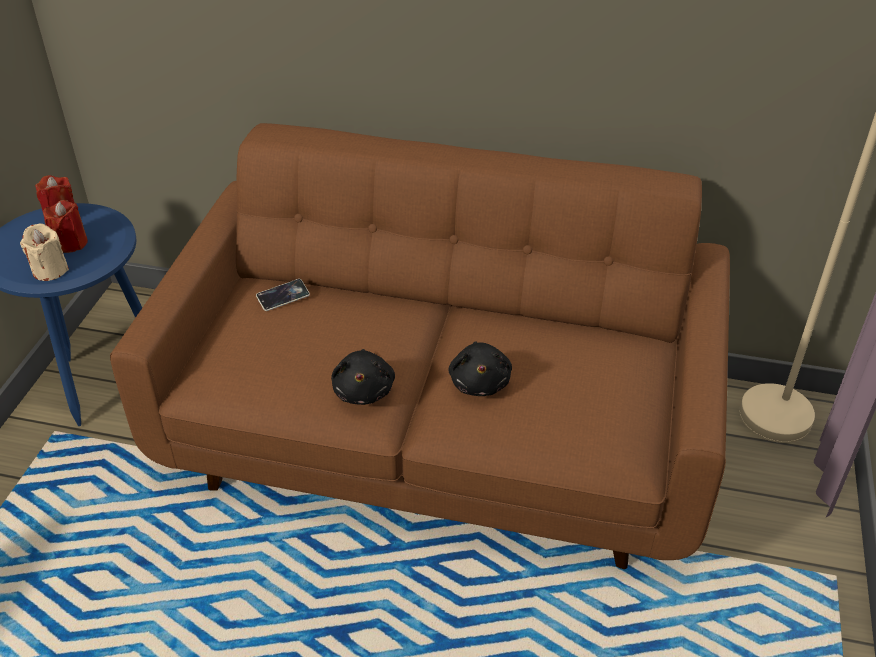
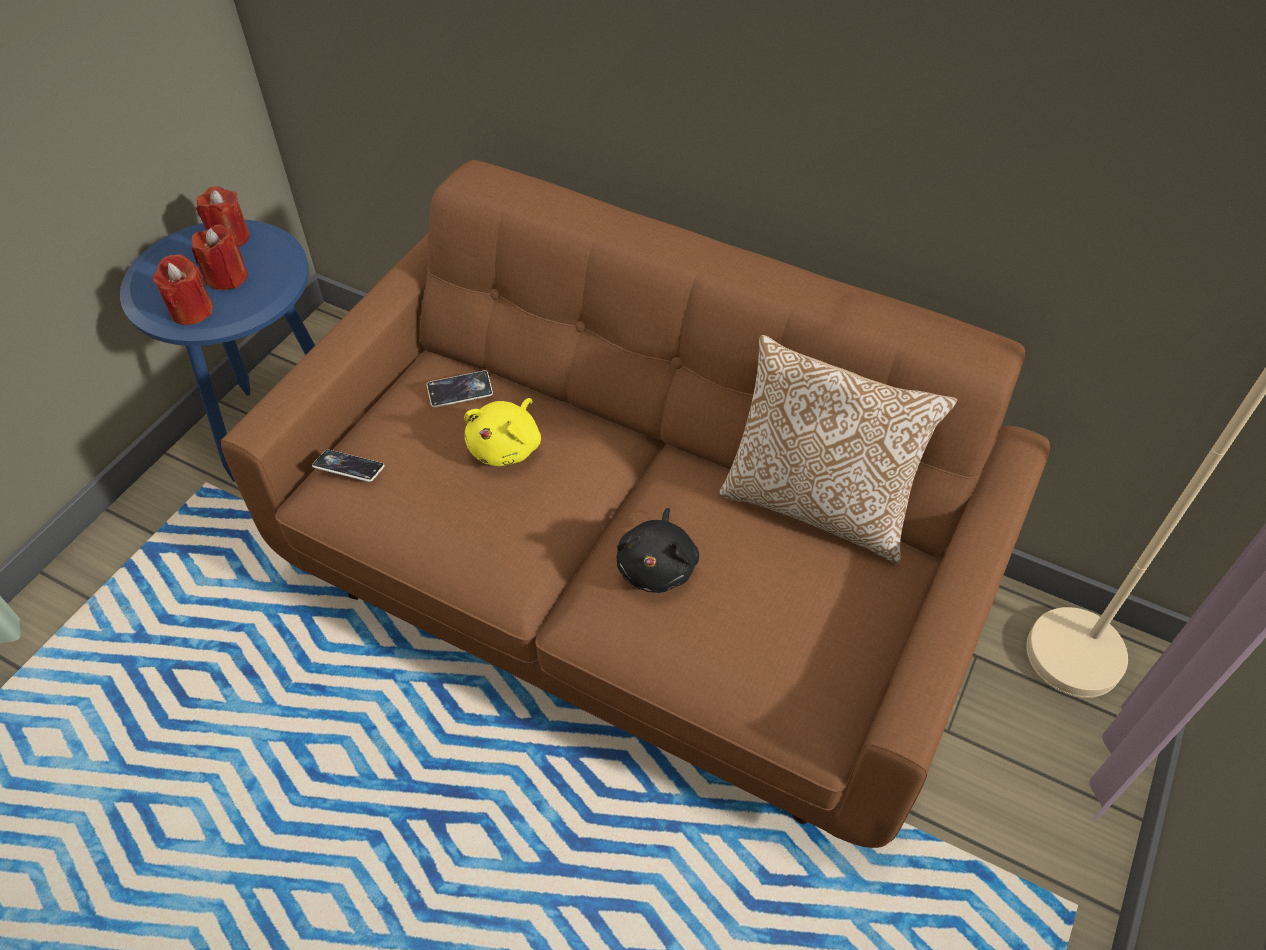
camera: 15 degrees right, 10 degrees up
beige candle [20,223,69,281] -> red candle [153,254,213,325]
black plush toy [331,349,395,405] -> none
none -> phone [312,450,385,482]
none -> yellow plush toy [464,398,541,466]
none -> pillow [719,335,957,564]

